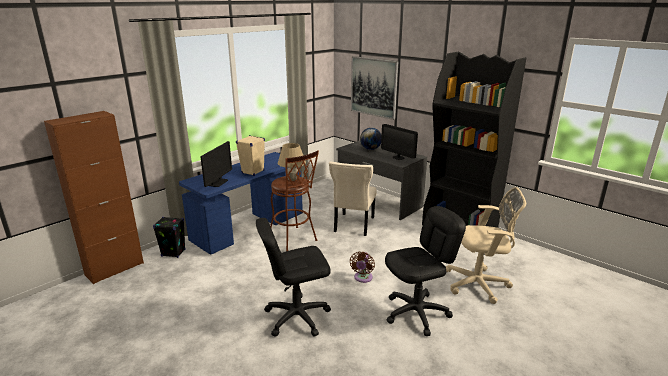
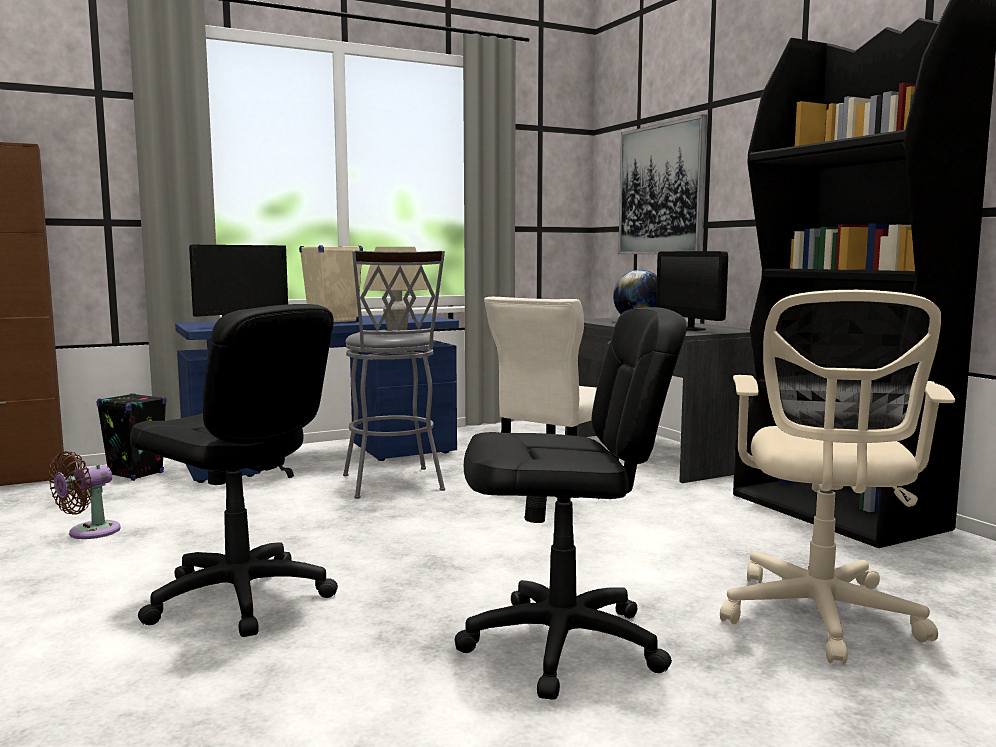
camera: 20 degrees right, 15 degrees down
black office chair [256,218,331,337] -> black office chair turned 150 degrees counterclockwise [130,304,338,637]
brown stool [270,150,319,251] -> grey stool [343,250,445,499]
brown fan [350,251,375,283] -> brown fan moved to [49,451,121,539]
beige office chair [445,187,526,304] -> beige office chair turned 75 degrees clockwise [720,290,955,665]

